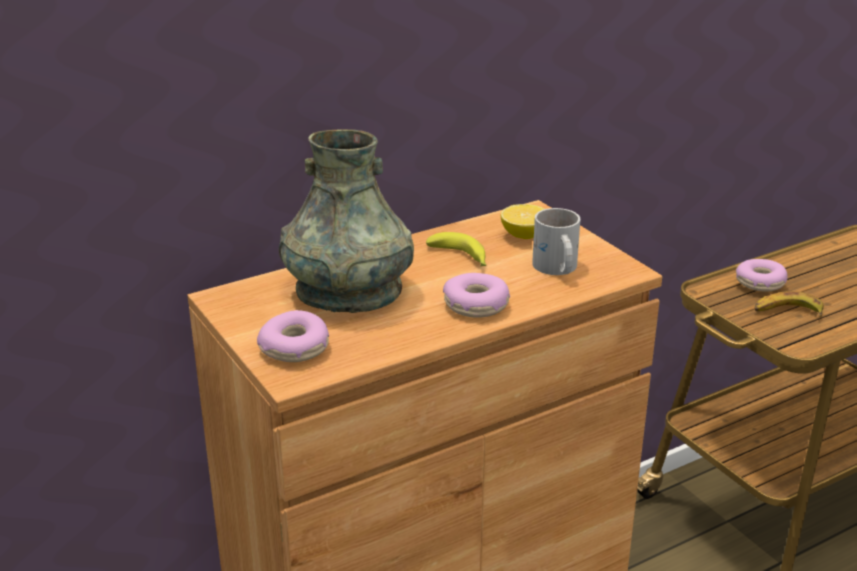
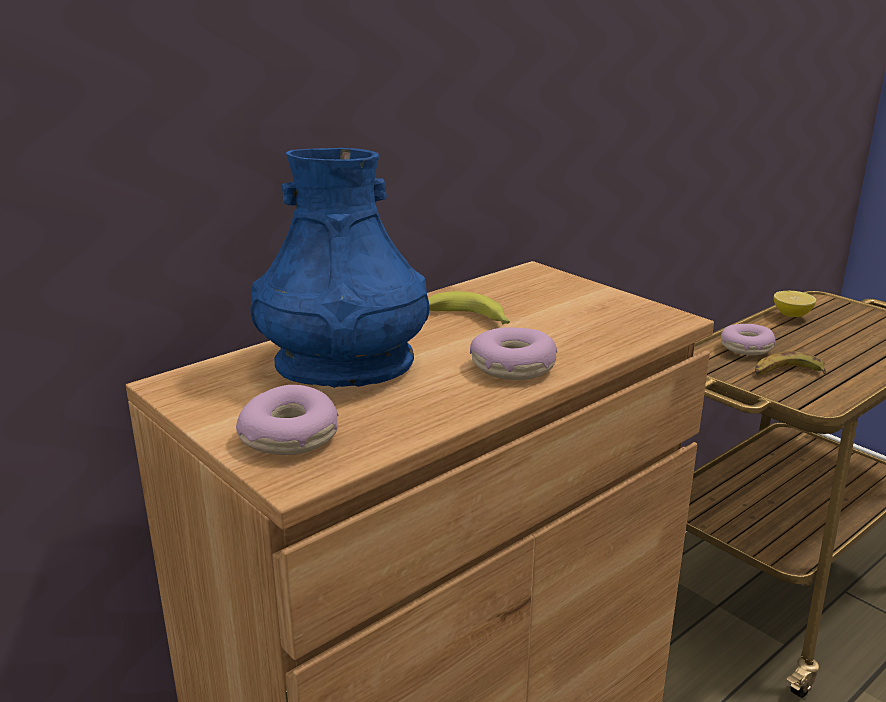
camera: 10 degrees left, 5 degrees down
grey vase [279,129,414,313] -> blue vase [250,148,430,388]
lemon [501,204,544,239] -> lemon moved to [774,291,816,317]
white mug [532,208,580,275] -> none

